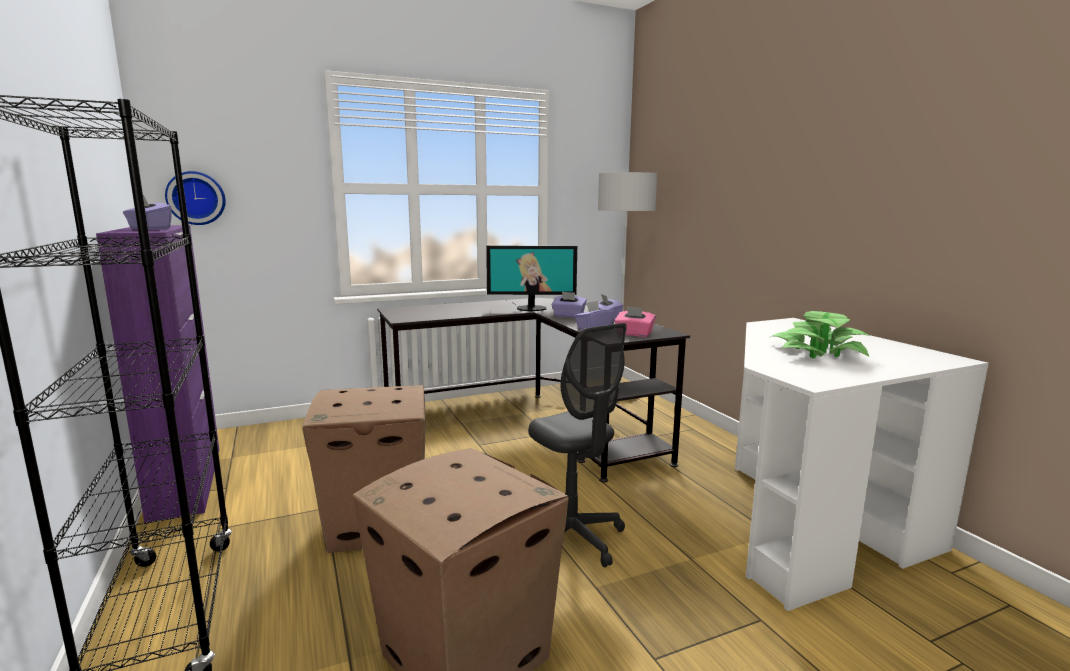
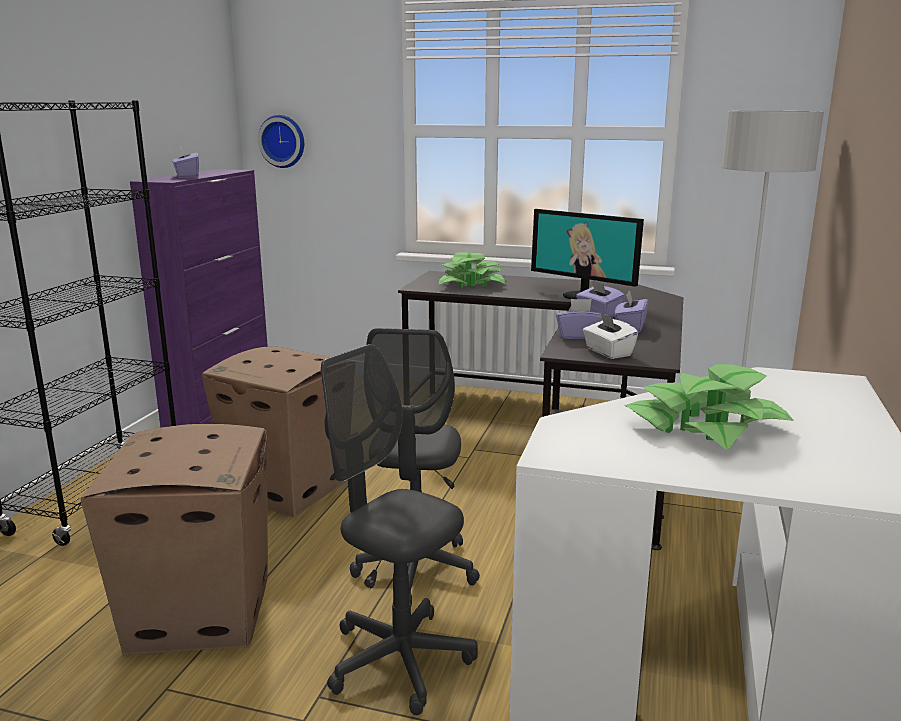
camera: 40 degrees right, 5 degrees up
pink tissue box [615,306,656,337] -> white tissue box [583,312,638,359]
none -> grey office chair [321,344,478,715]
none -> potted plant [439,252,505,288]

